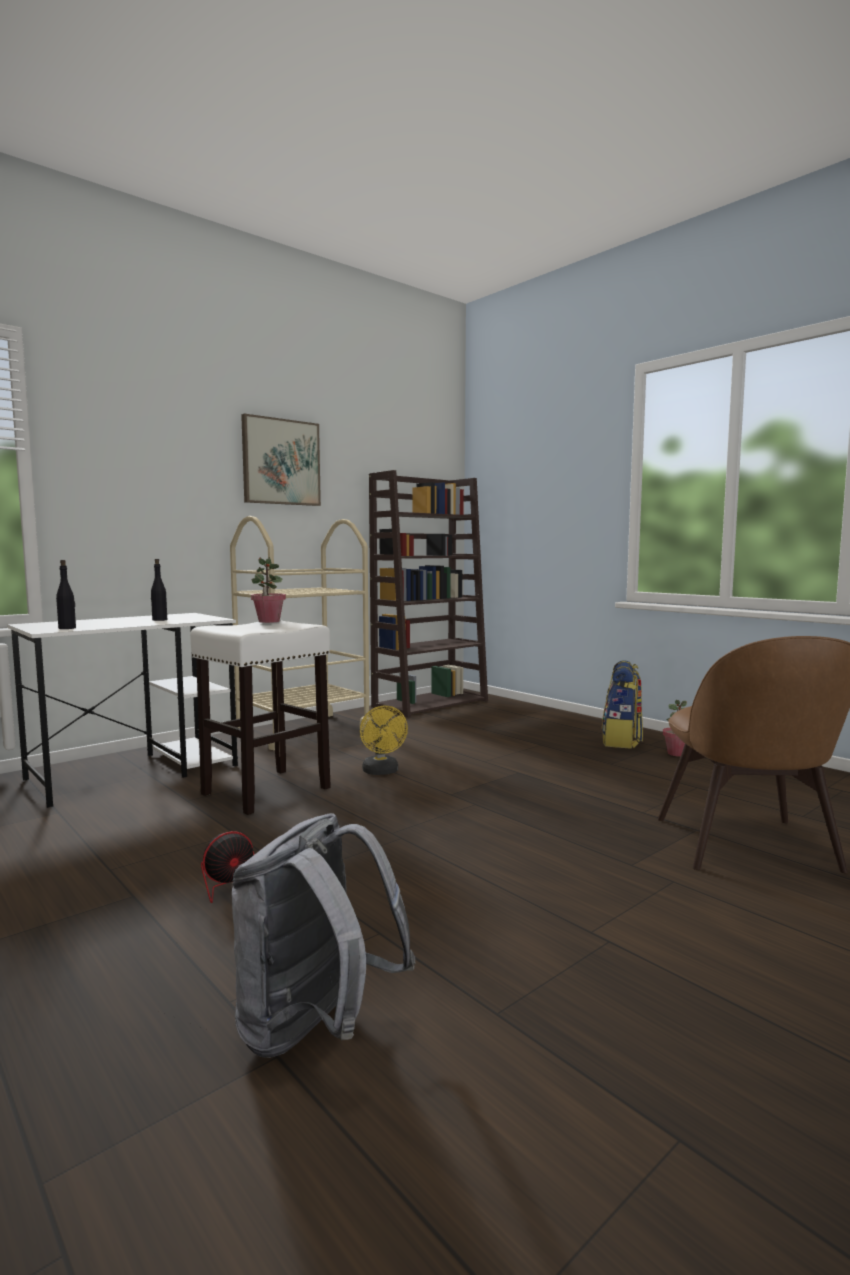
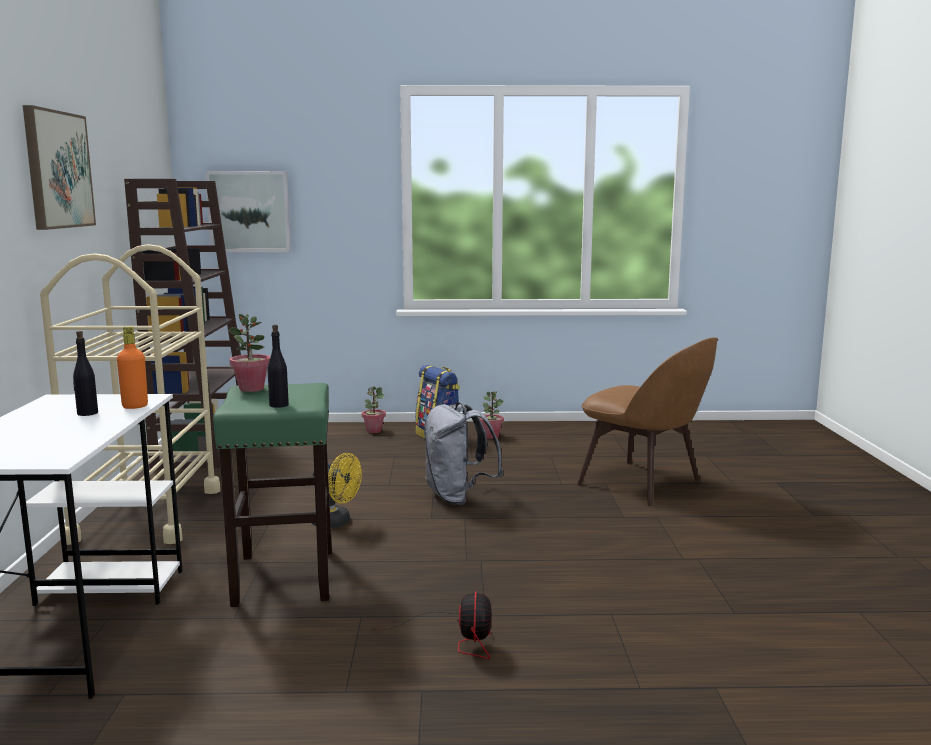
camera: 50 degrees left, 5 degrees up
black bottle [56,560,76,629] -> black bottle moved to [268,325,289,408]
white stool [190,621,331,815] -> green stool [213,383,332,607]
grey backpack [232,813,415,1058] -> grey backpack moved to [424,402,503,505]
none -> orange bottle [117,326,148,409]
none -> picture [205,171,291,252]
none -> potted plant [362,386,386,433]

